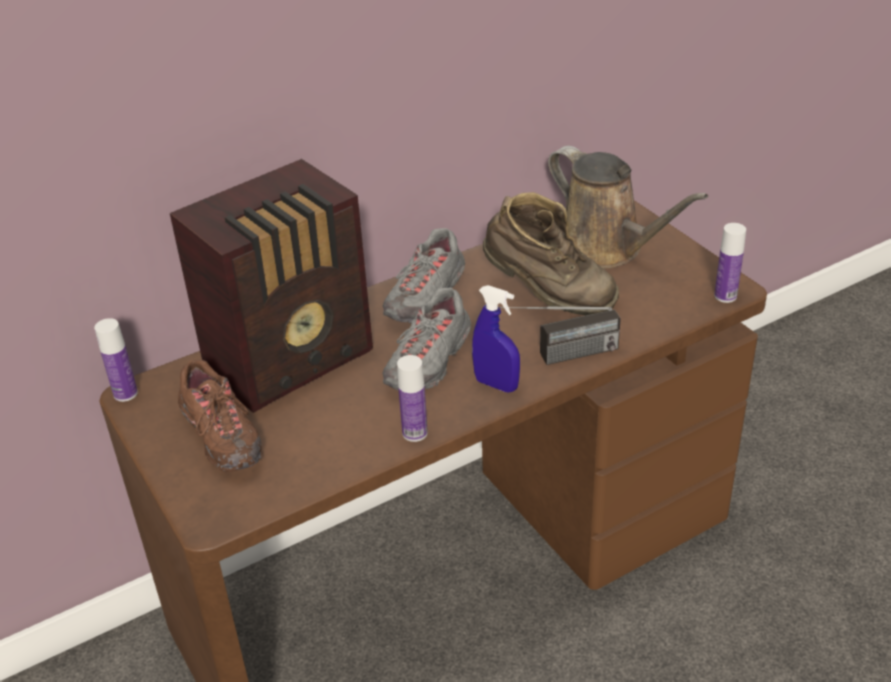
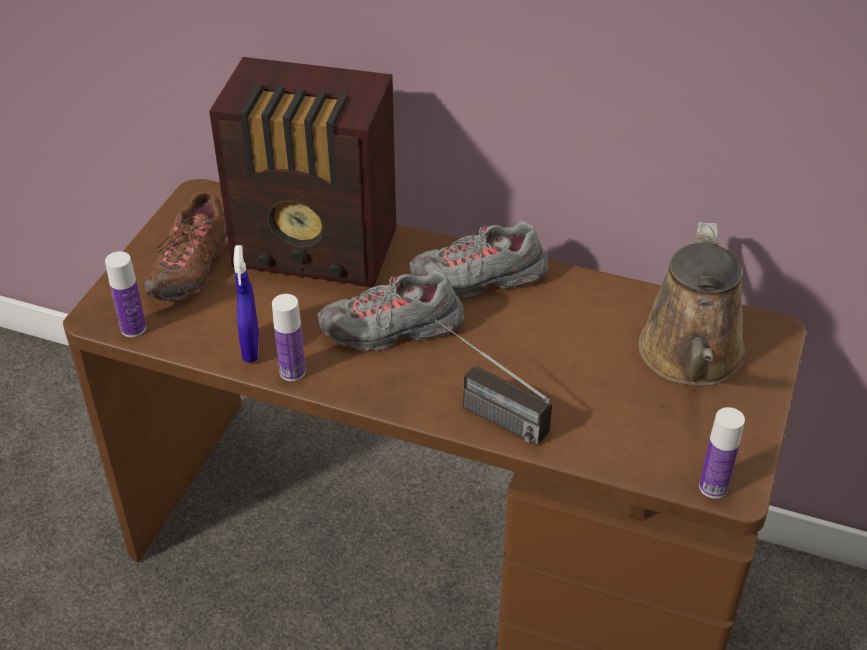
camera: 50 degrees right, 5 degrees up
bottle [94,318,138,402] -> bottle moved to [105,251,146,337]
blue spray bottle [472,285,520,392] -> blue spray bottle moved to [233,245,259,363]
brown boot [483,192,619,315] -> none

